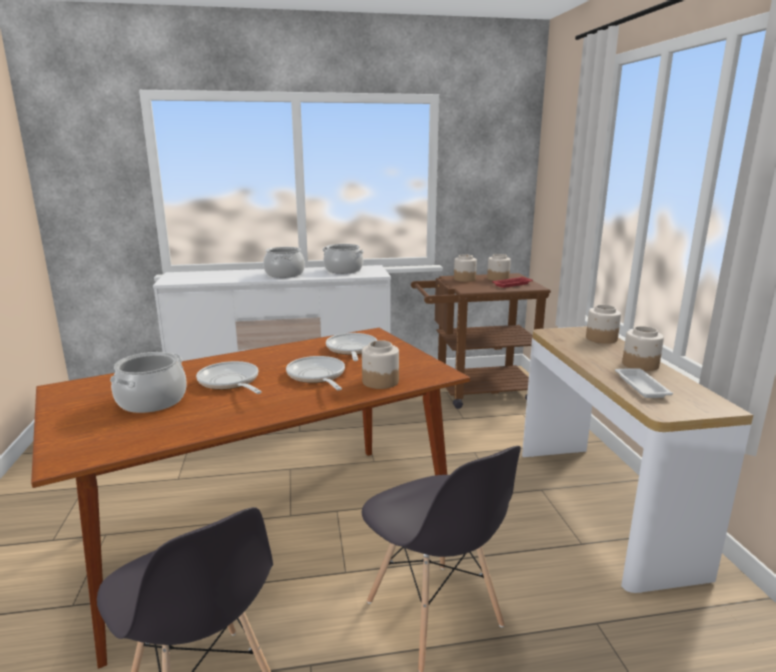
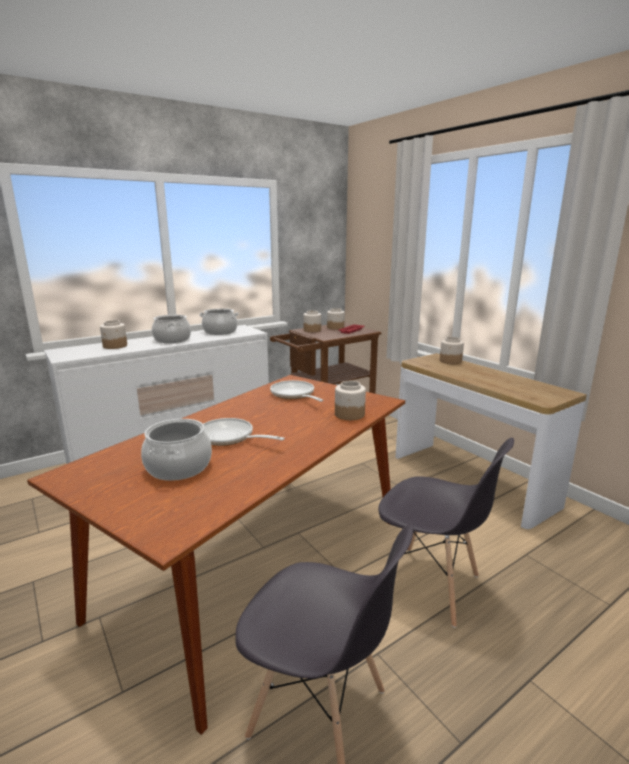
camera: 25 degrees left, 0 degrees up
frying pan [286,356,345,390] -> none
white tray [615,368,673,398] -> none
jar [622,326,664,371] -> jar moved to [100,320,127,349]

